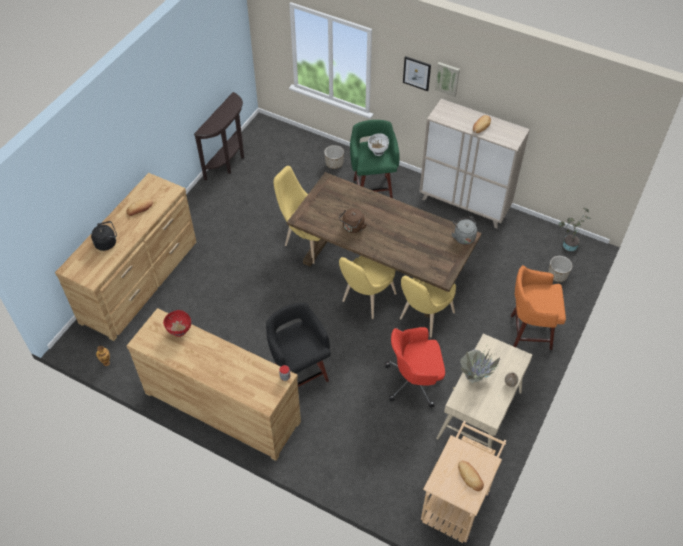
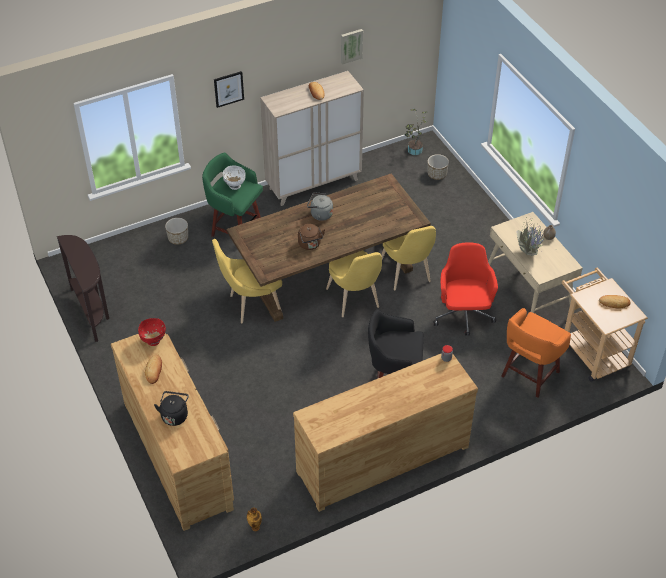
camera: 55 degrees left, 5 degrees down
red bowl [163,310,191,337] -> red bowl moved to [138,318,166,346]
red office chair [385,327,445,408] -> red office chair turned 150 degrees clockwise [434,242,498,336]
picture [435,62,460,97] -> picture moved to [341,29,363,65]
grey kettle [452,216,477,244] -> grey kettle moved to [307,192,333,221]
orange stool [511,265,566,350] -> orange stool moved to [501,308,571,398]

